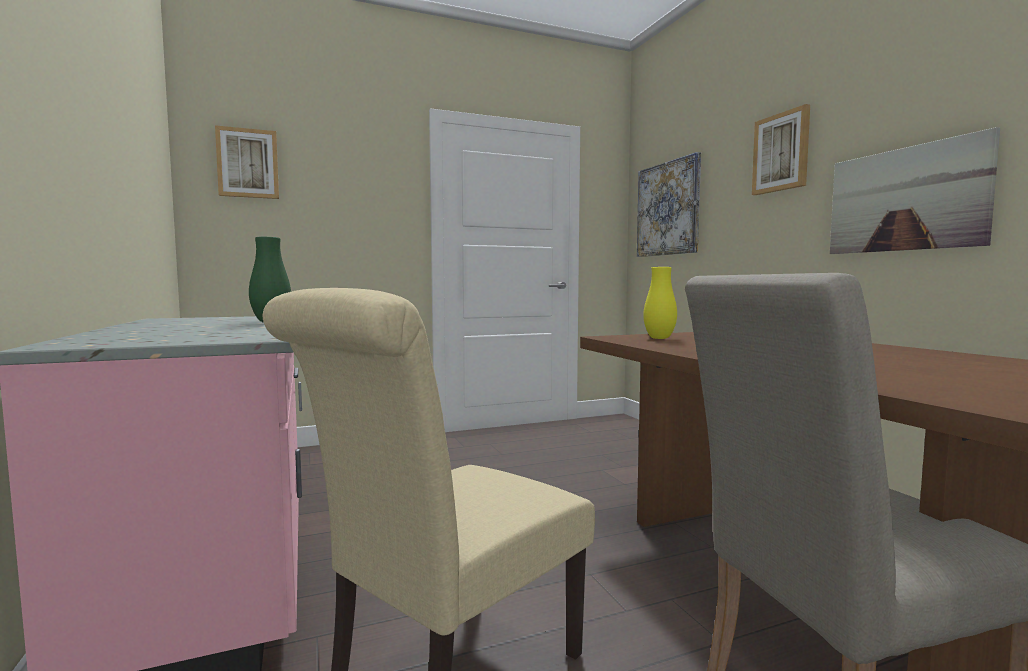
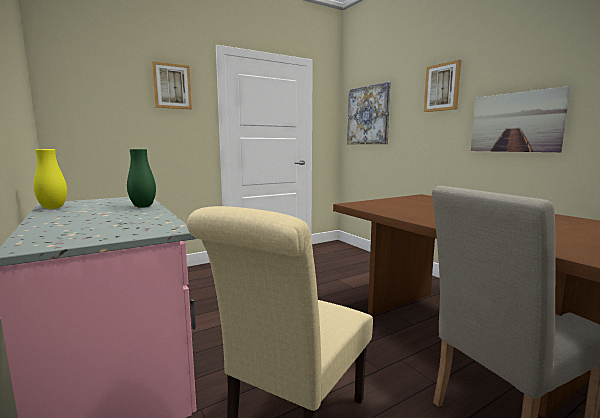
camera: 10 degrees left, 5 degrees up
picture [215,125,279,199] -> picture moved to [152,61,192,109]
yellow vase [643,267,677,339] -> yellow vase moved to [33,149,67,209]

